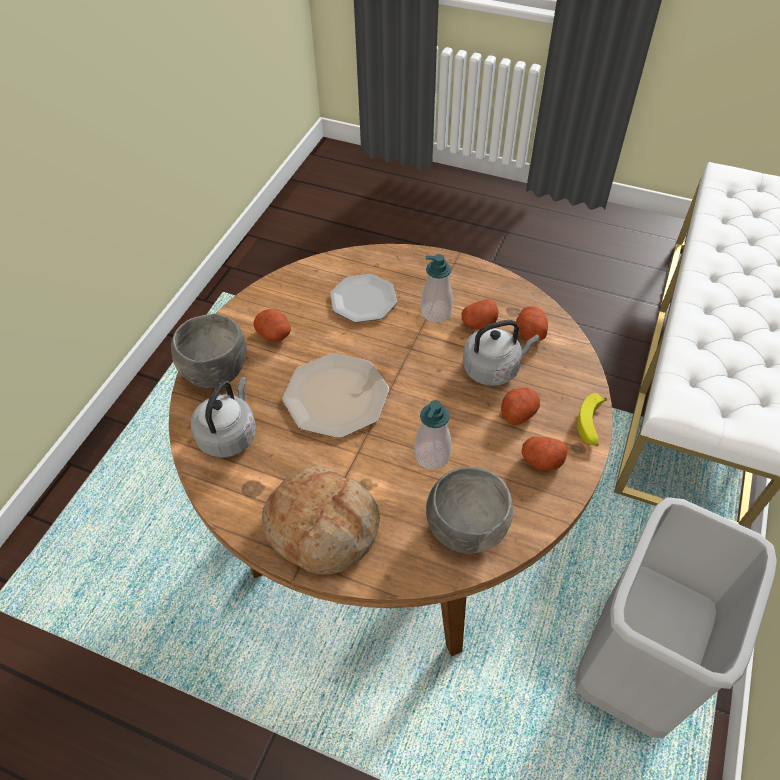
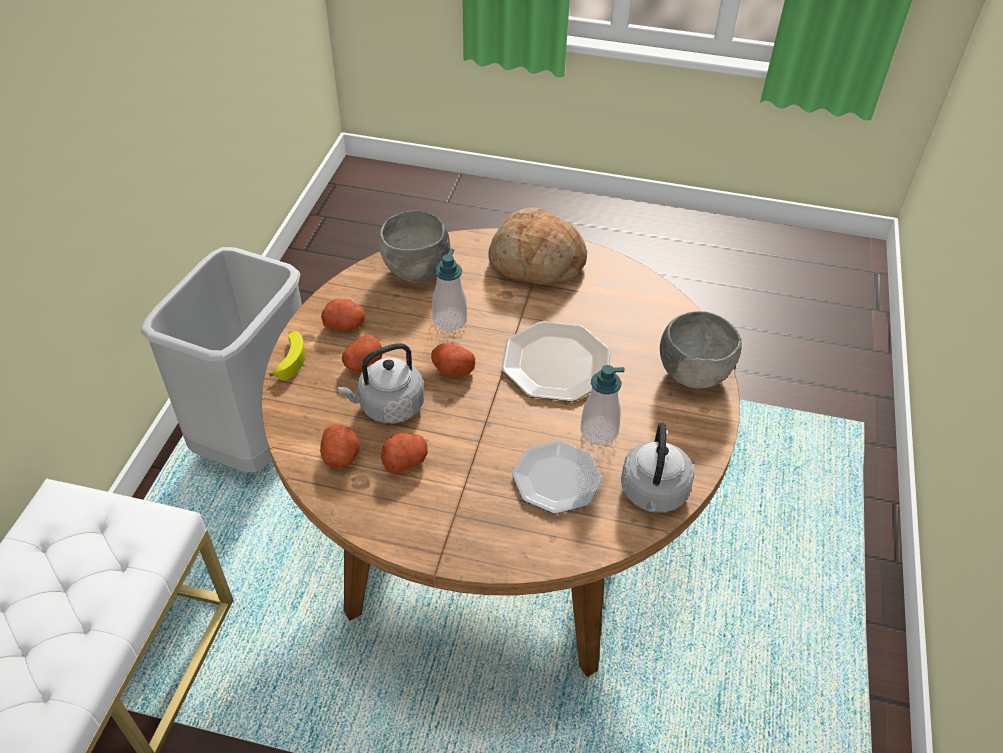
camera: 170 degrees right, 5 degrees down
grey kettle [191,377,256,458] -> grey kettle moved to [621,422,694,513]
potato [253,309,291,342] -> potato moved to [431,343,475,377]
soap dispenser [421,254,453,323] -> soap dispenser moved to [580,365,625,445]

